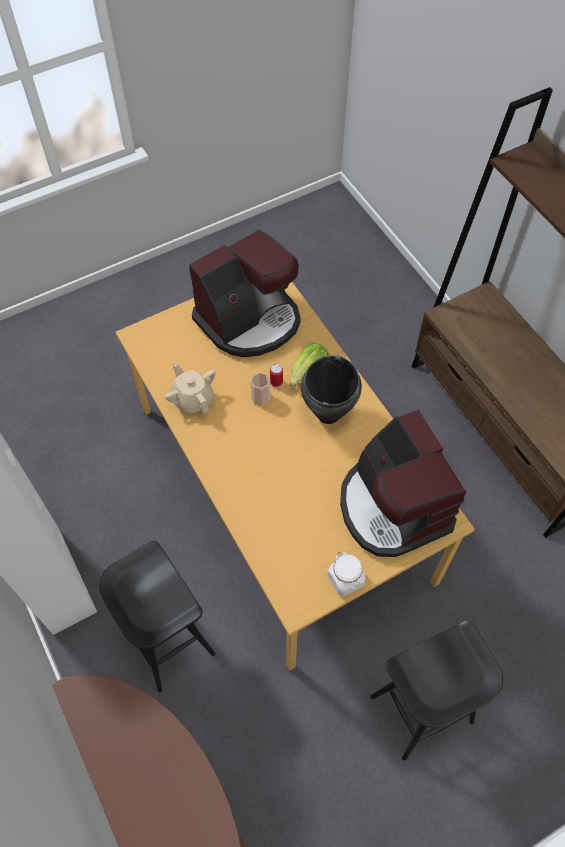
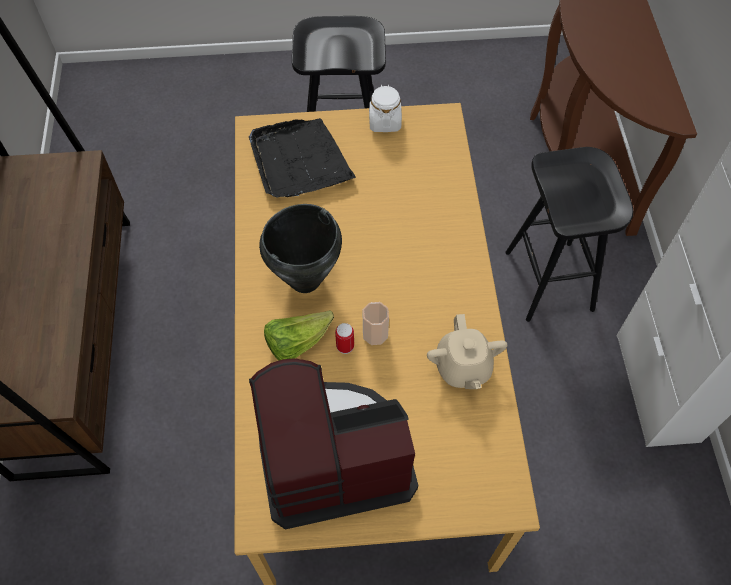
camera: 155 degrees left, 0 degrees up
coffee machine [340,410,466,557] -> black tray [249,118,356,198]

